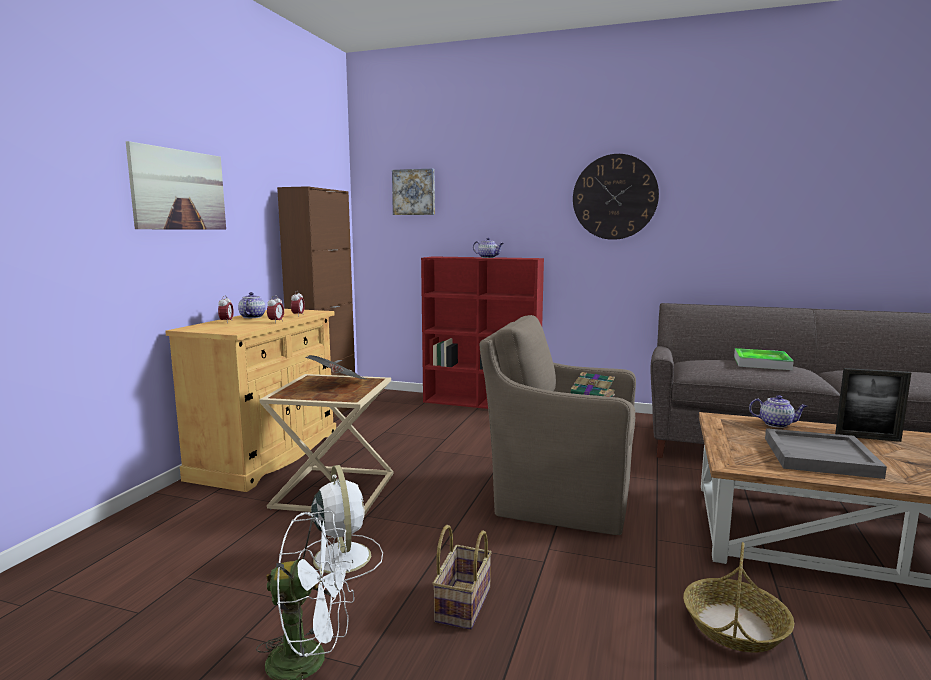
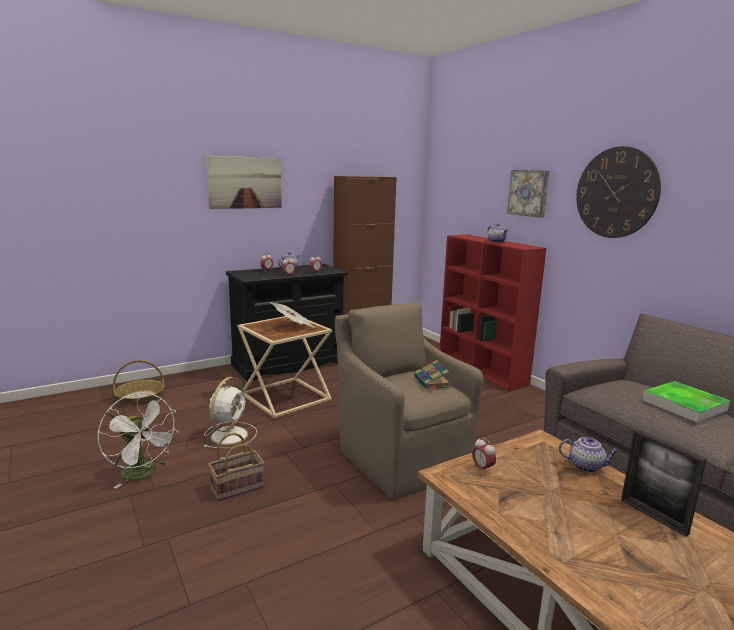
camera: 40 degrees right, 5 degrees up
beige cabinet [165,309,336,492] -> black cabinet [226,264,348,381]
picture [392,168,435,215] -> picture moved to [507,170,550,218]
basket [683,542,794,653] -> basket moved to [113,360,164,405]
teapot [749,395,807,428] -> teapot turned 45 degrees counterclockwise [559,437,619,473]
grey tray [765,428,887,479] -> none
none -> alarm clock [472,437,496,474]

